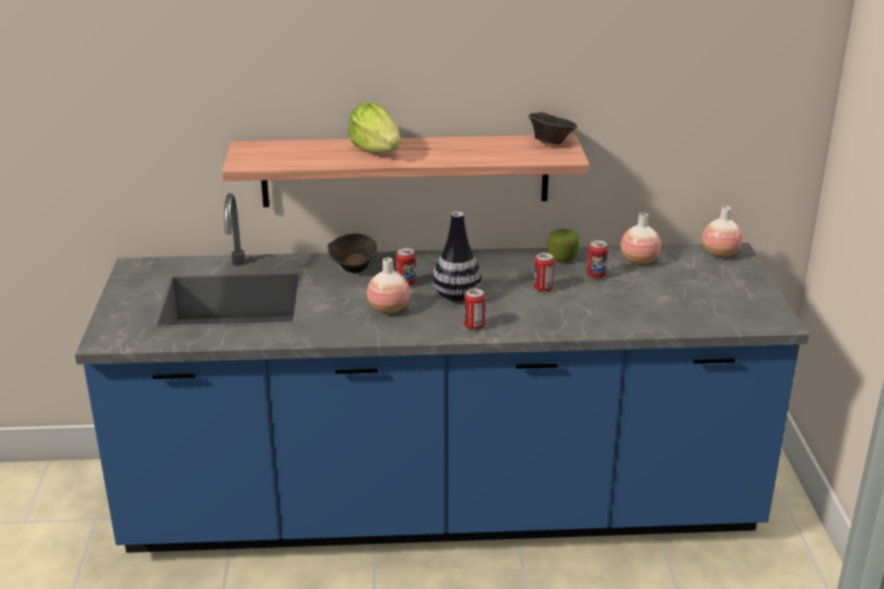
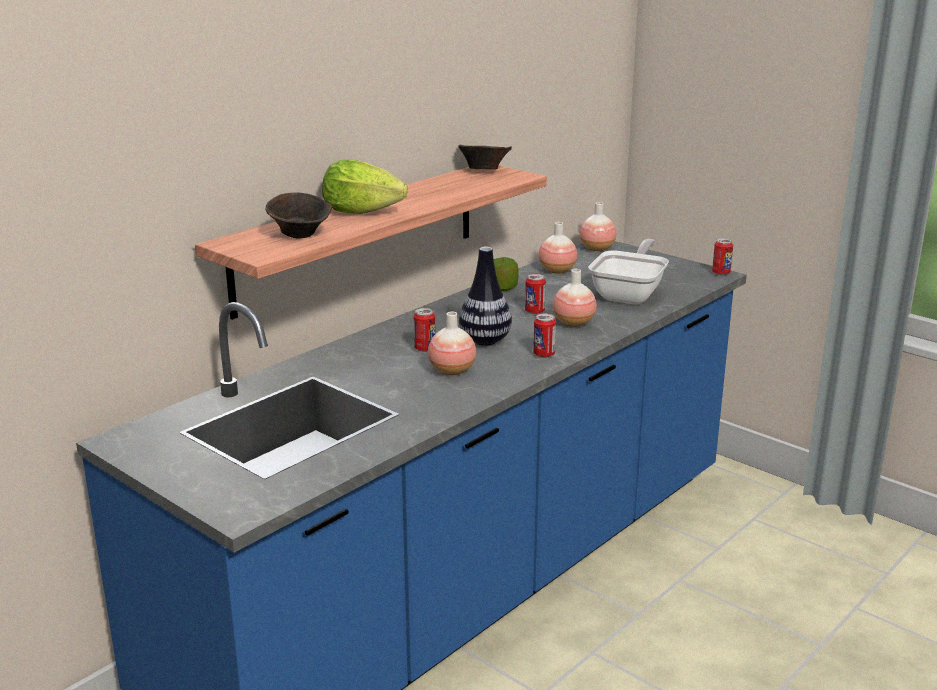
camera: 45 degrees left, 5 degrees down
brown bowl [327,233,377,273] -> brown bowl moved to [266,193,332,238]
can [587,240,608,279] -> can moved to [712,238,733,275]
none -> vase [553,269,597,327]
none -> frying pan [588,239,669,305]

